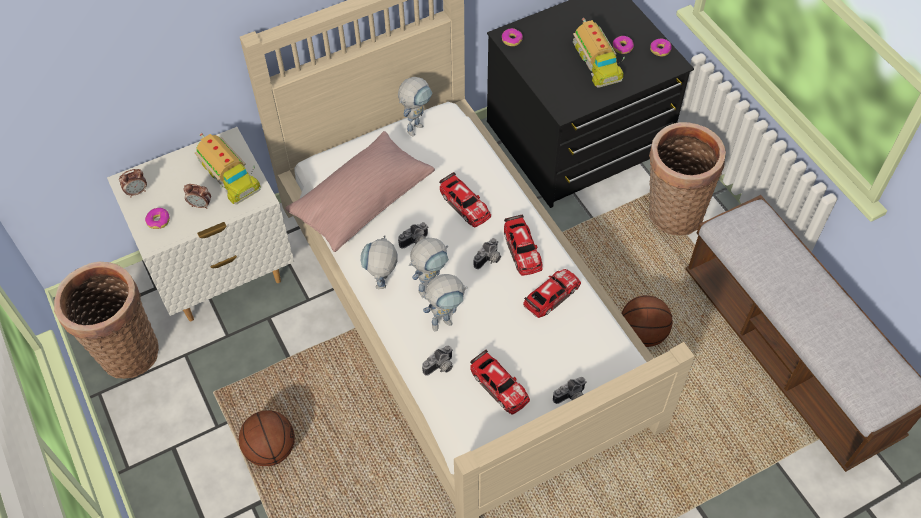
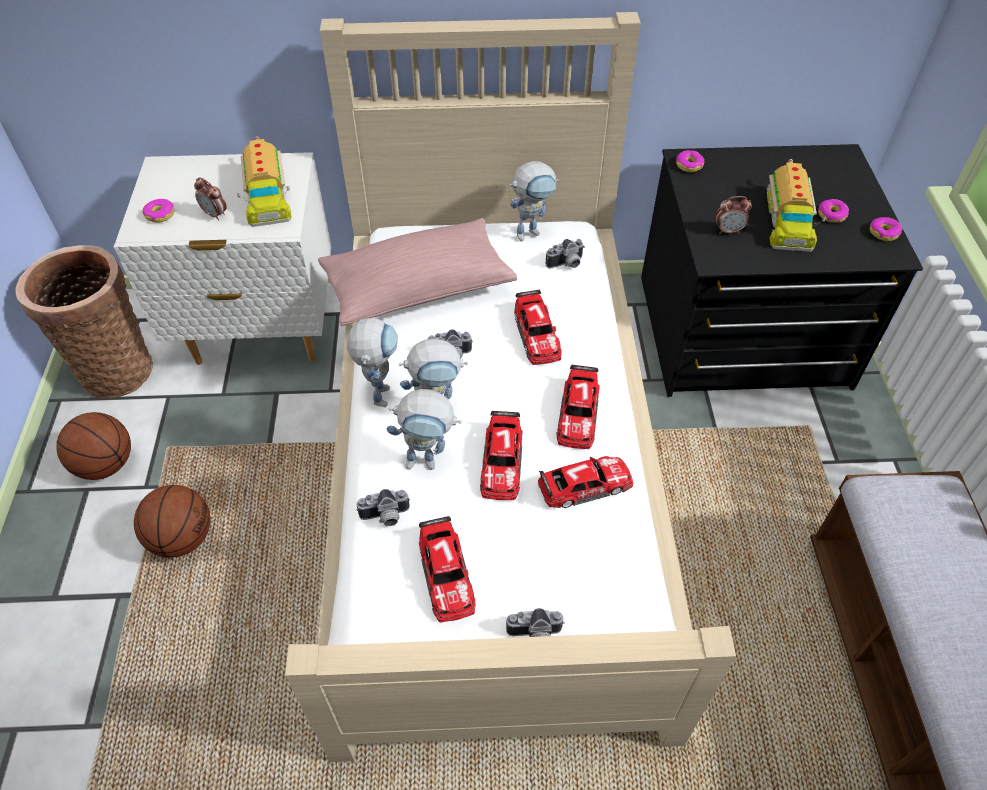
camera: 25 degrees right, 5 degrees down
alarm clock [119,169,147,197] -> alarm clock moved to [715,196,752,234]
toy robot [361,235,398,289] -> toy robot turned 150 degrees clockwise [347,318,398,407]
camera [474,238,501,269] -> camera moved to [546,239,585,268]
basketball [621,295,673,347] -> basketball moved to [56,412,131,480]
basket [649,122,726,236] -> none
none -> toy car [480,411,522,500]

